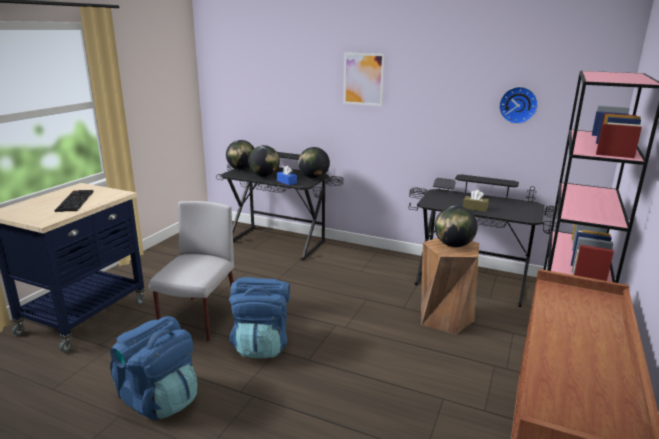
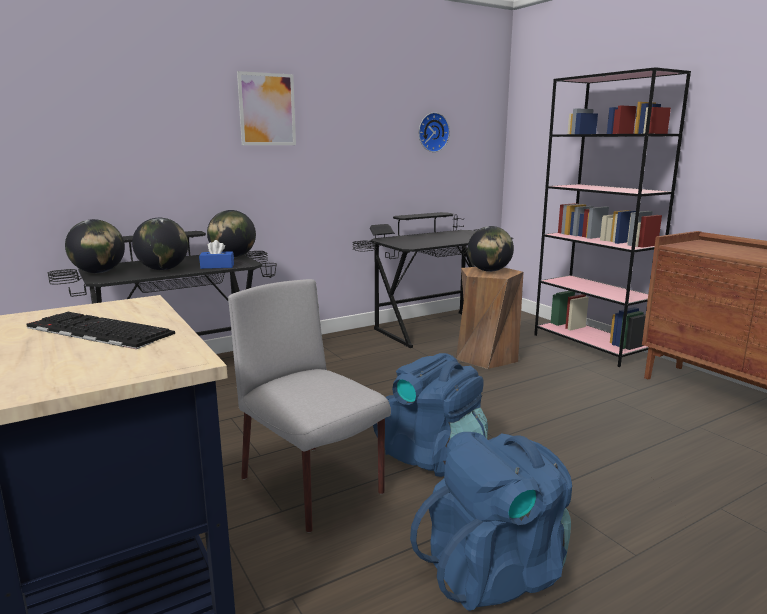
camera: 55 degrees left, 5 degrees down
brown tissue box [463,190,489,212] -> none

